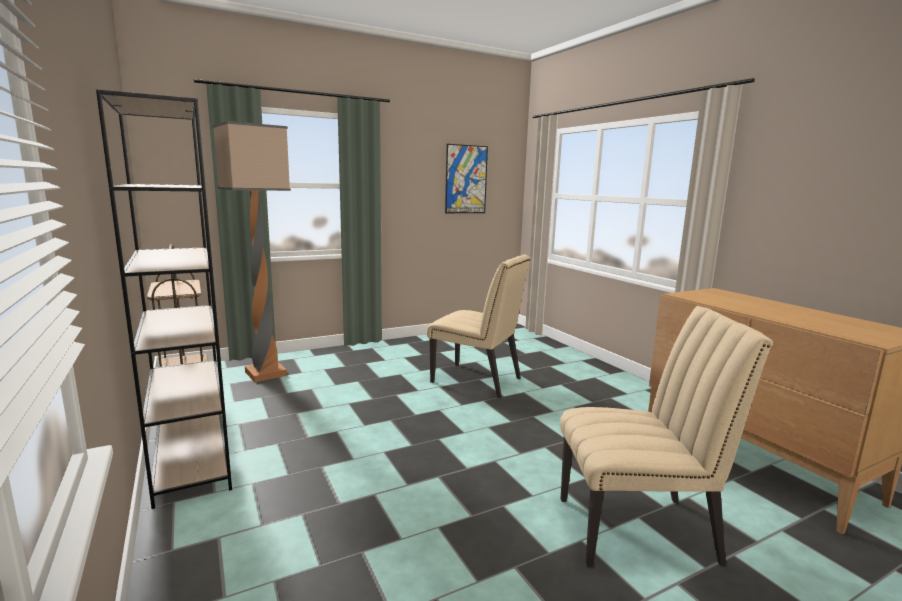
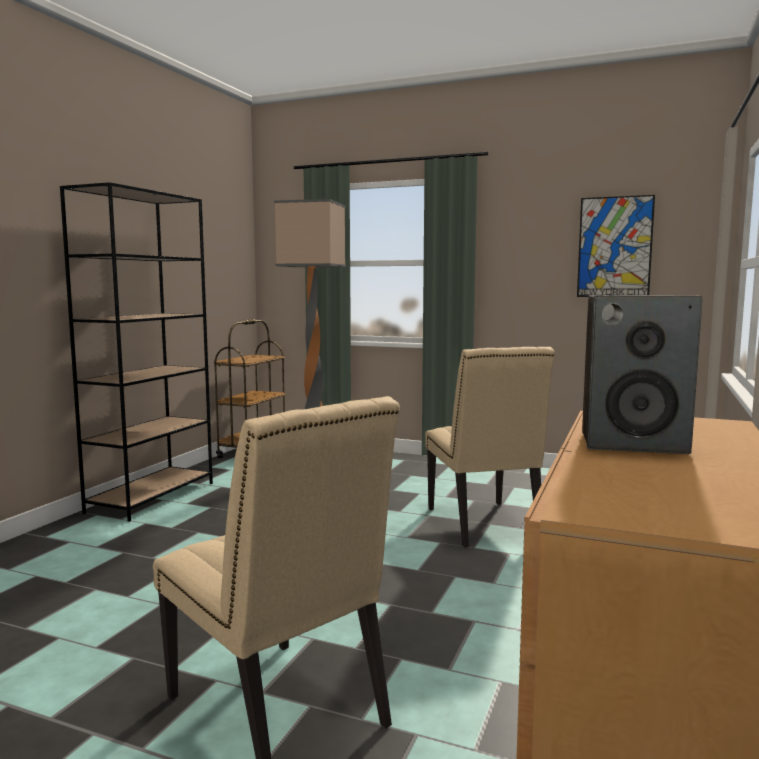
camera: 50 degrees right, 5 degrees down
none -> speaker [582,295,702,454]

